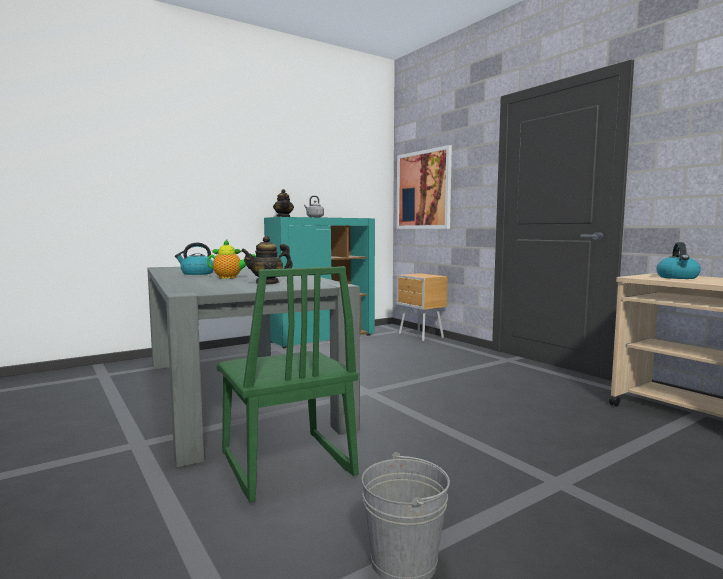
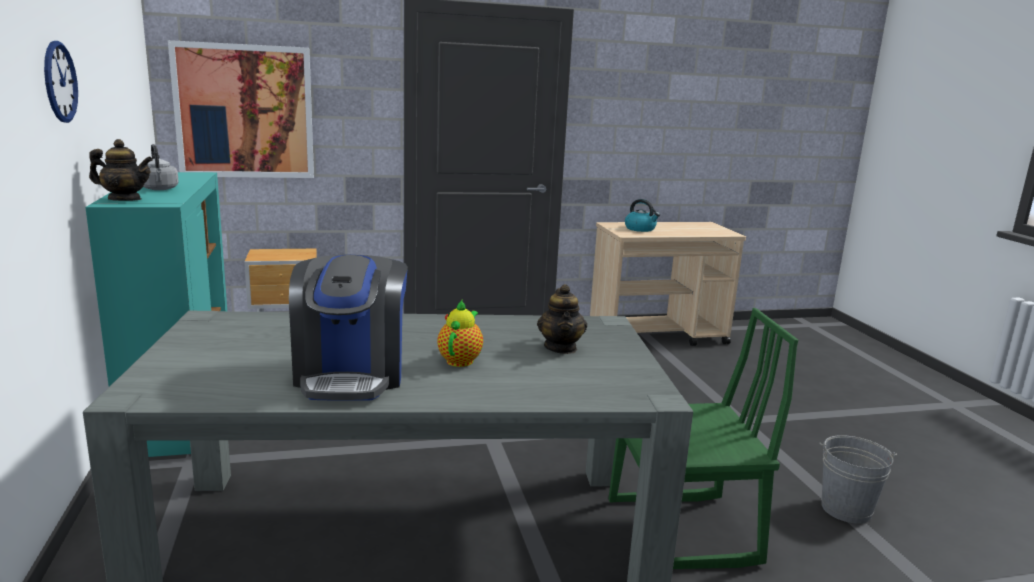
camera: 70 degrees left, 10 degrees up
kettle [175,243,214,275] -> coffee machine [289,255,408,401]
none -> wall clock [44,41,78,123]

